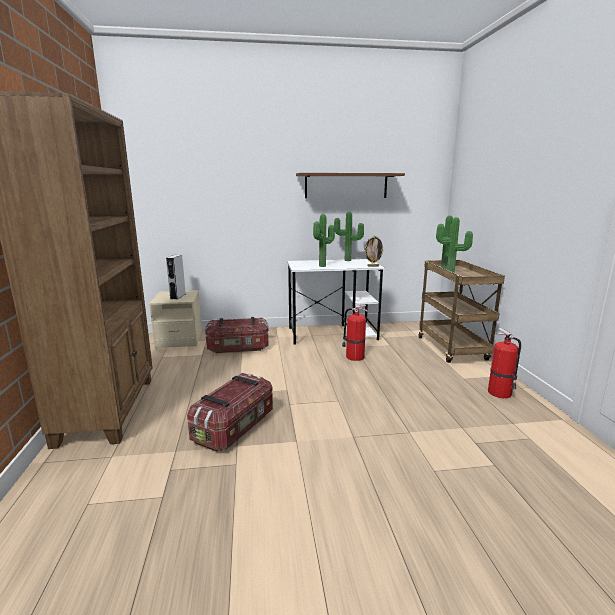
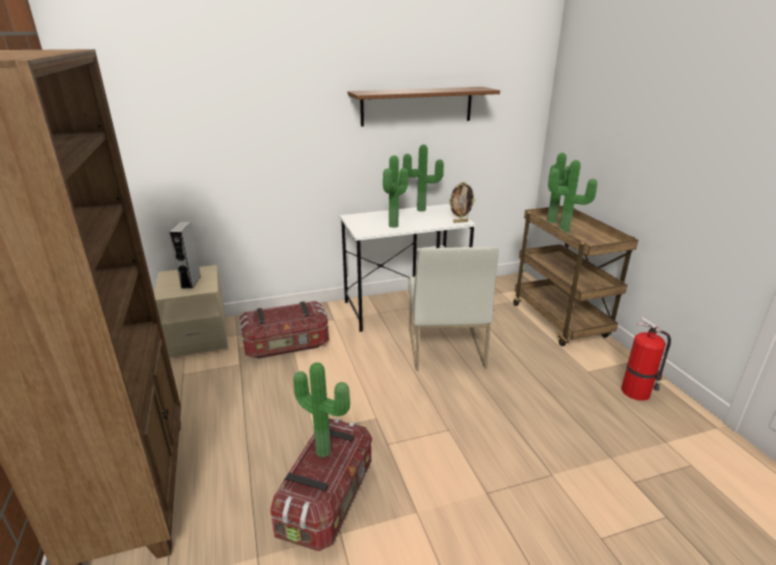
camera: 10 degrees left, 10 degrees up
fire extinguisher [342,305,368,361] -> white chair [408,247,499,371]
none -> potted plant [293,362,350,457]

